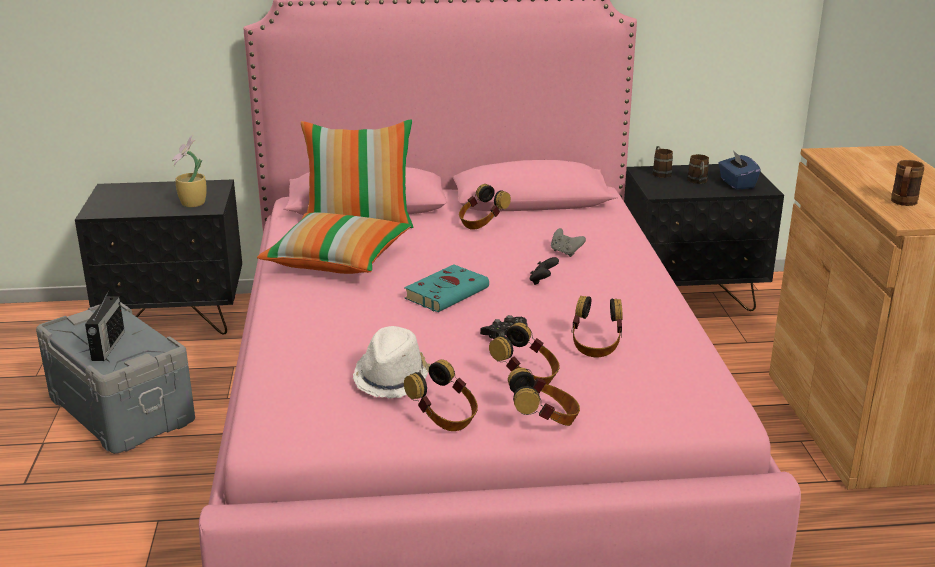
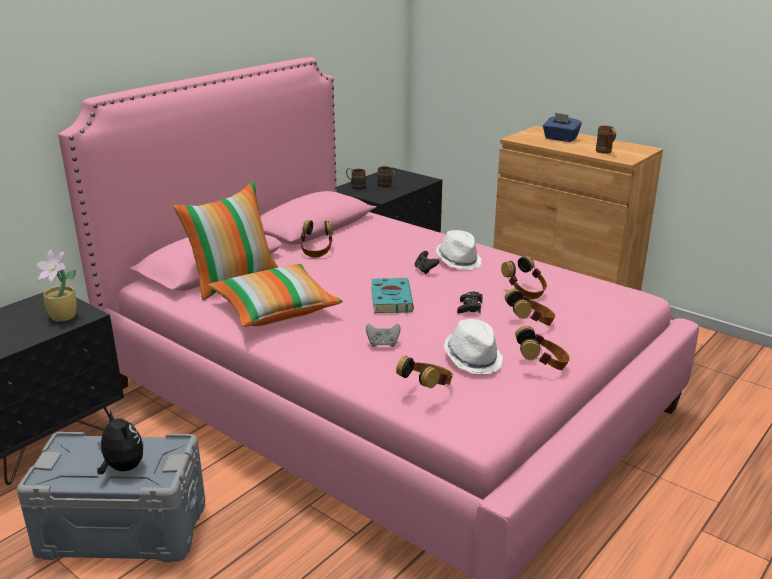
camera: 45 degrees left, 0 degrees up
radio [85,290,125,361] -> plush toy [97,410,143,474]
headphones [508,368,580,426] -> headphones moved to [396,356,453,388]
grey game controller [551,228,586,257] -> grey game controller moved to [366,324,401,347]
blue tissue box [718,150,761,190] -> blue tissue box moved to [543,113,582,142]
none -> white hat [436,230,482,270]

